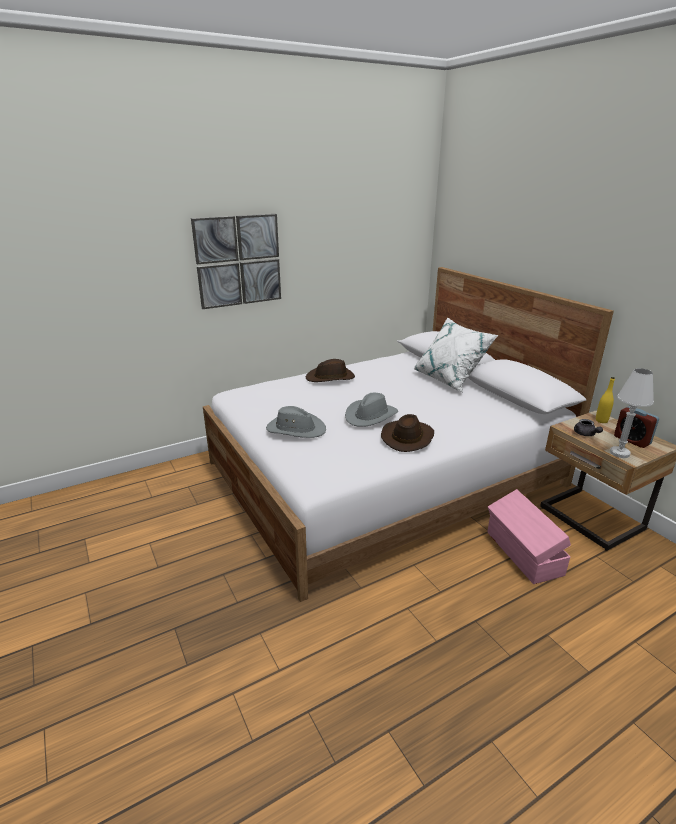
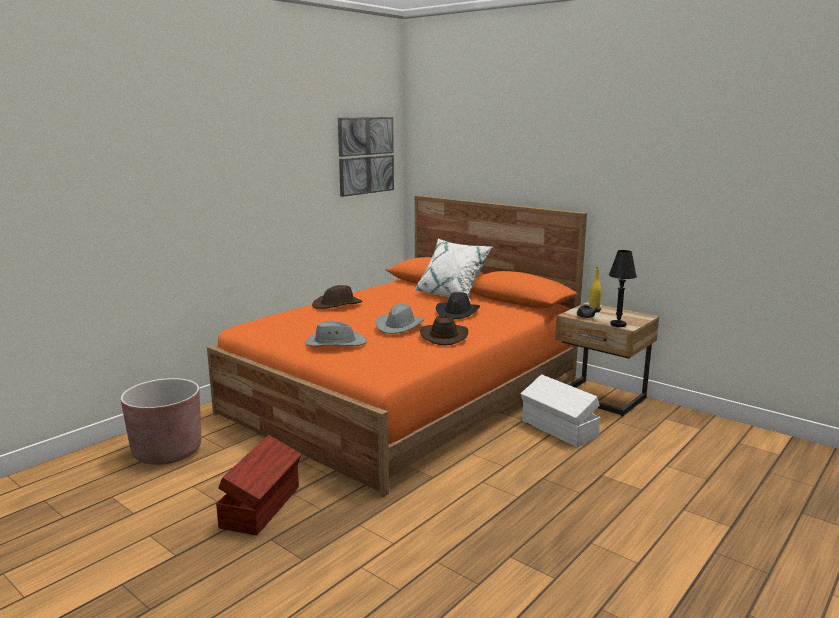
camera: 20 degrees left, 10 degrees down
picture [191,214,281,309] -> picture moved to [338,117,394,197]
white bed [203,267,614,602] -> orange bed [207,195,587,497]
pink storage box [487,489,571,584] -> white storage box [521,374,600,447]
white table lamp [610,368,654,458] -> black table lamp [609,250,637,327]
alarm clock [614,406,659,448] -> none
none -> brown planter [121,378,201,465]
none -> brown storage box [216,435,302,535]
none -> black hat [436,292,480,319]

